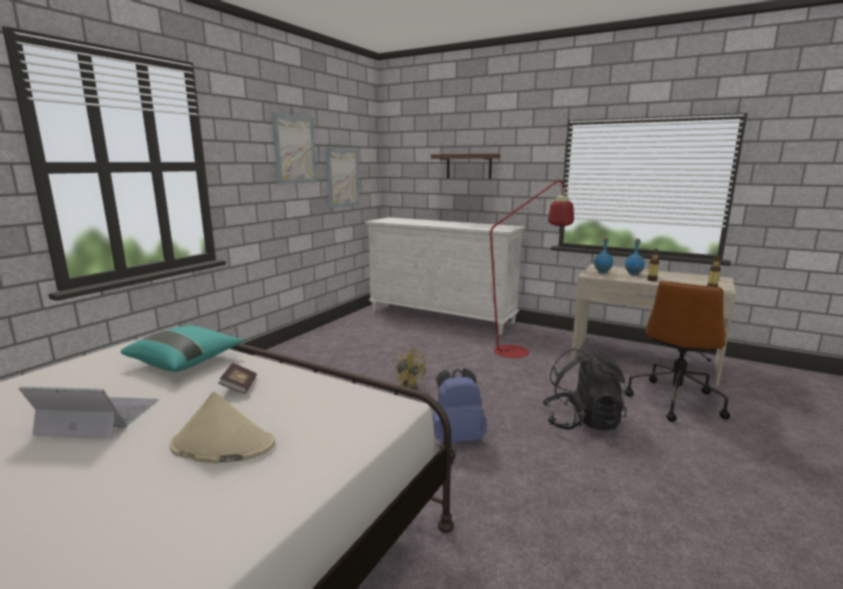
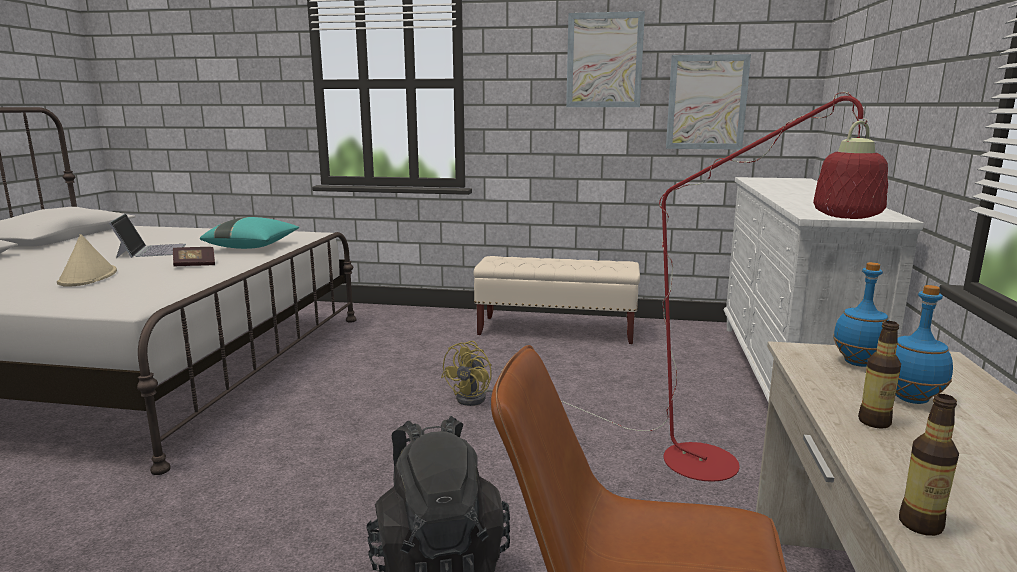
camera: 70 degrees right, 0 degrees up
shelf [431,154,500,179] -> none
blue backpack [433,368,487,444] -> none
none -> beige bench [474,256,640,344]

